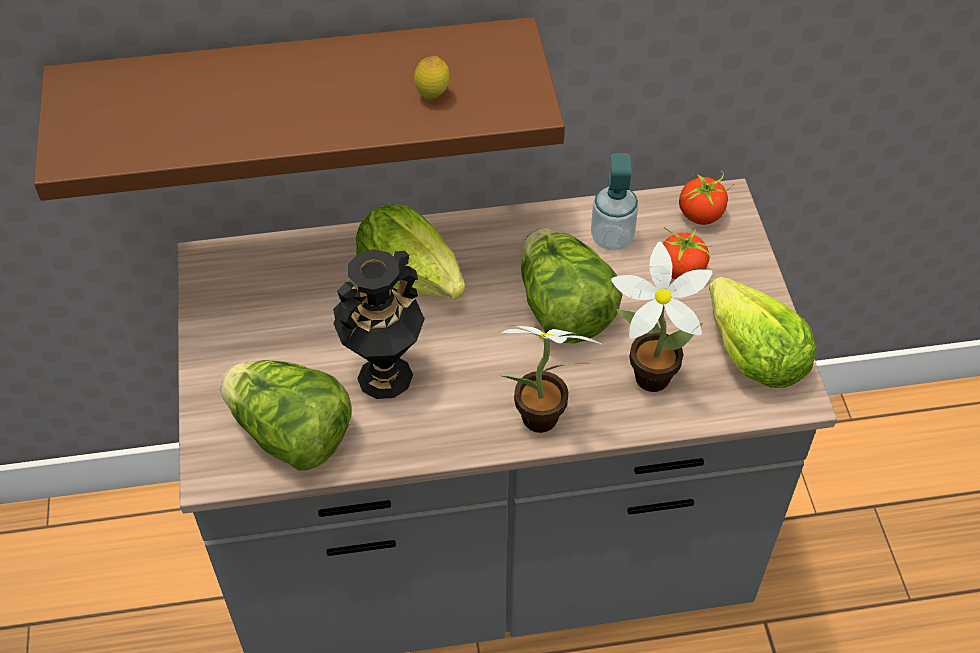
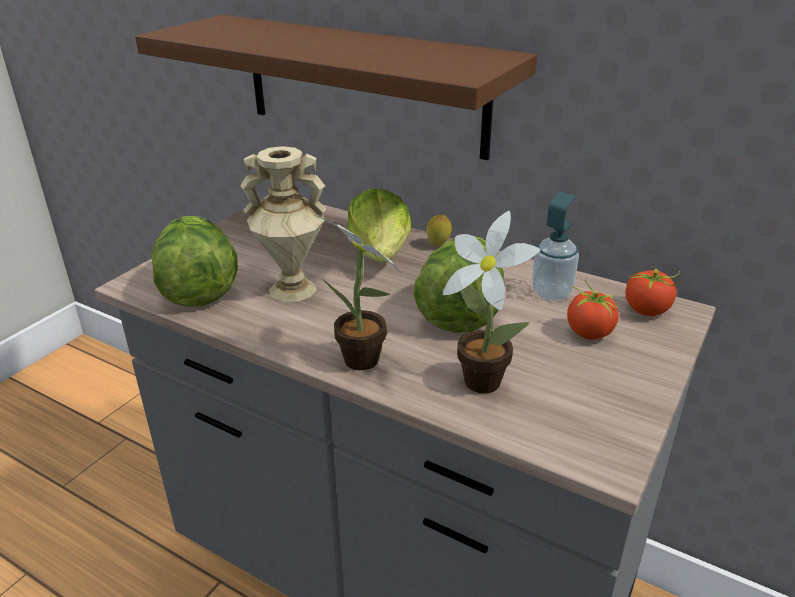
camera: 40 degrees right, 20 degrees down
black vase [333,249,425,399] -> beige vase [240,146,326,302]
lemon [414,56,450,99] -> lemon moved to [427,214,452,246]
lettuce [709,277,816,388] -> none

